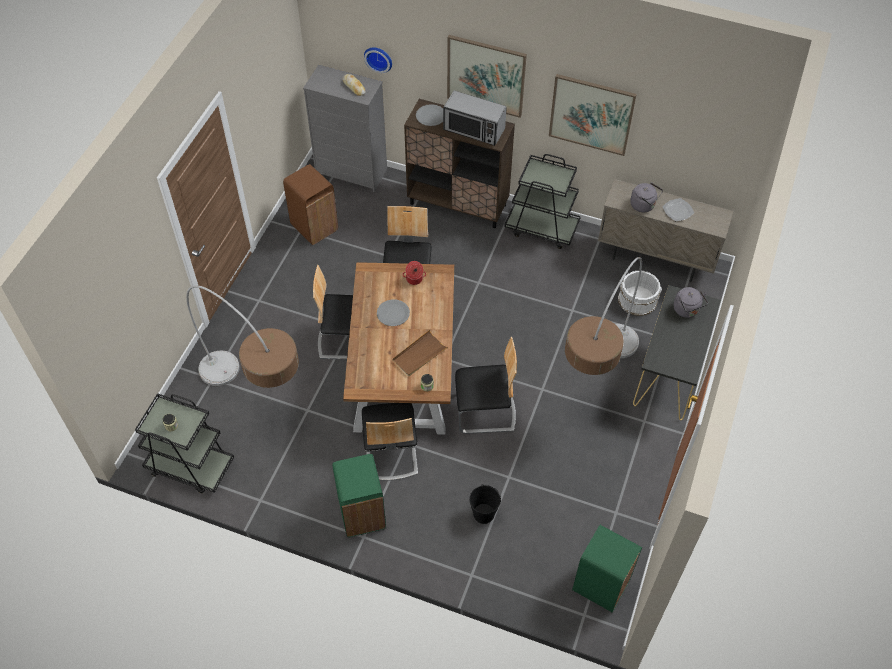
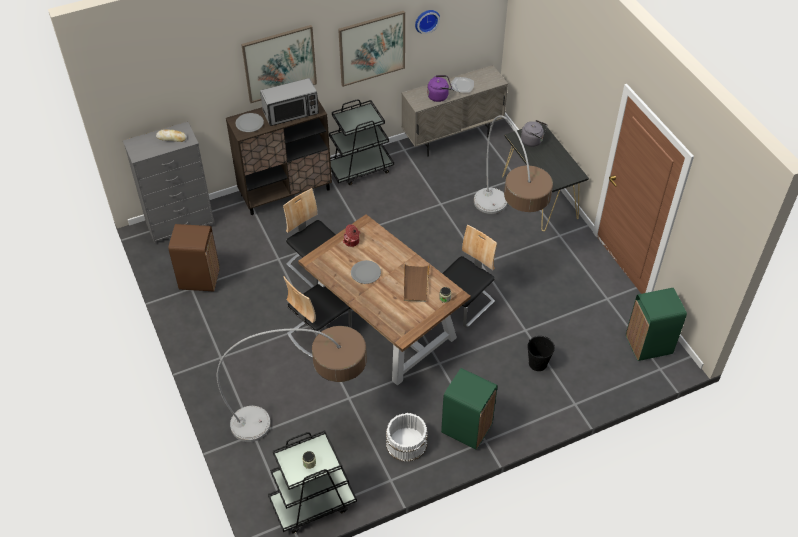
camera: 45 degrees left, 5 degrees down
chair [362,403,418,481] -> none
wall clock [364,47,392,73] -> wall clock moved to [415,10,440,34]
white bucket [618,271,662,316] -> white bucket moved to [386,413,428,462]
grey kettle [630,183,663,212] -> purple kettle [427,75,452,102]

